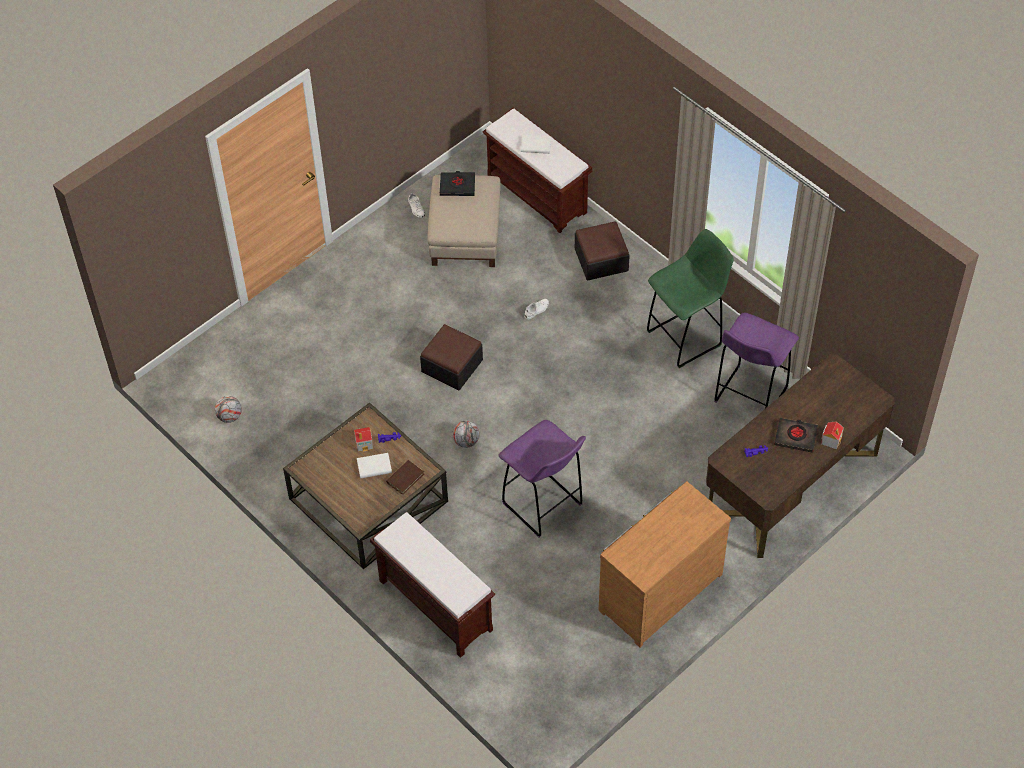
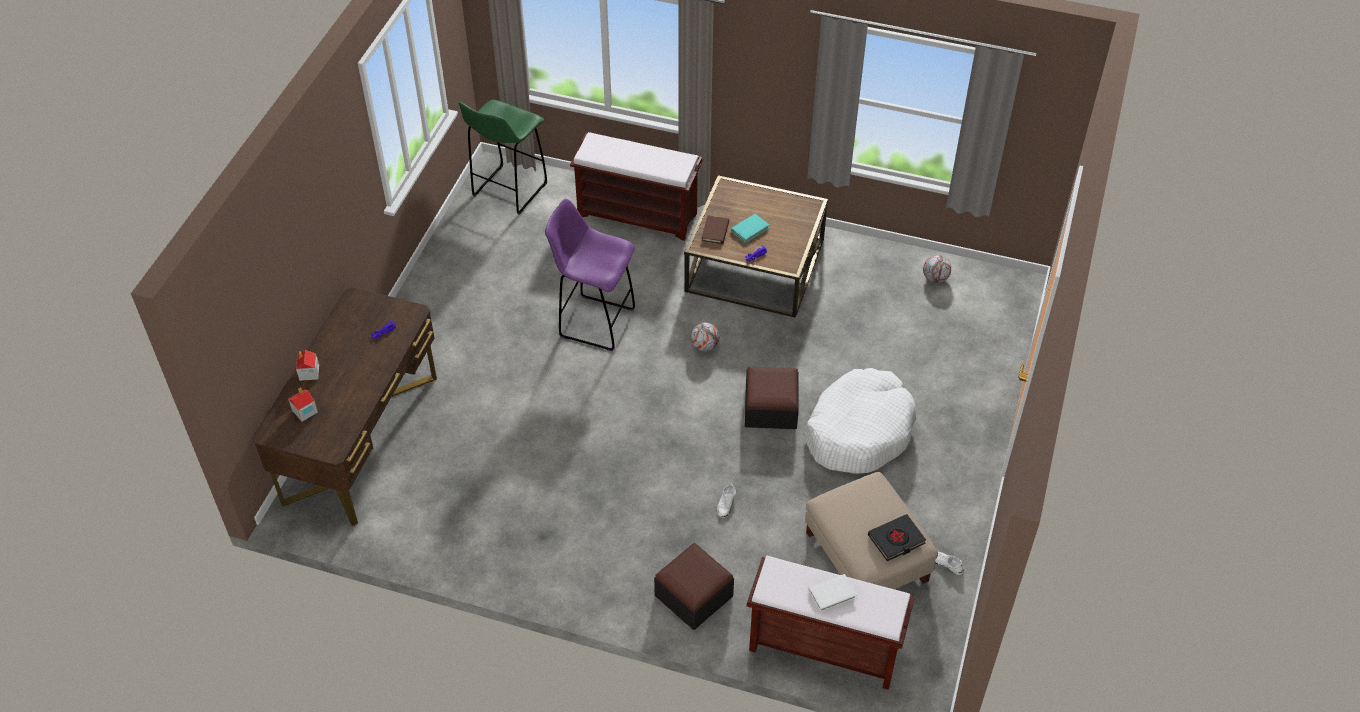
camera: 150 degrees right, 5 degrees down
toy house [354,427,373,452] -> toy house moved to [288,388,318,422]
white book [357,453,392,478] -> turquoise book [731,214,769,243]
brown dresser [599,481,731,647] -> none
green stool [647,229,734,368] -> green stool moved to [459,100,547,215]
purple stool [714,312,799,409] -> none
black book [774,418,818,453] -> none
none -> white dog bed [804,368,916,474]

